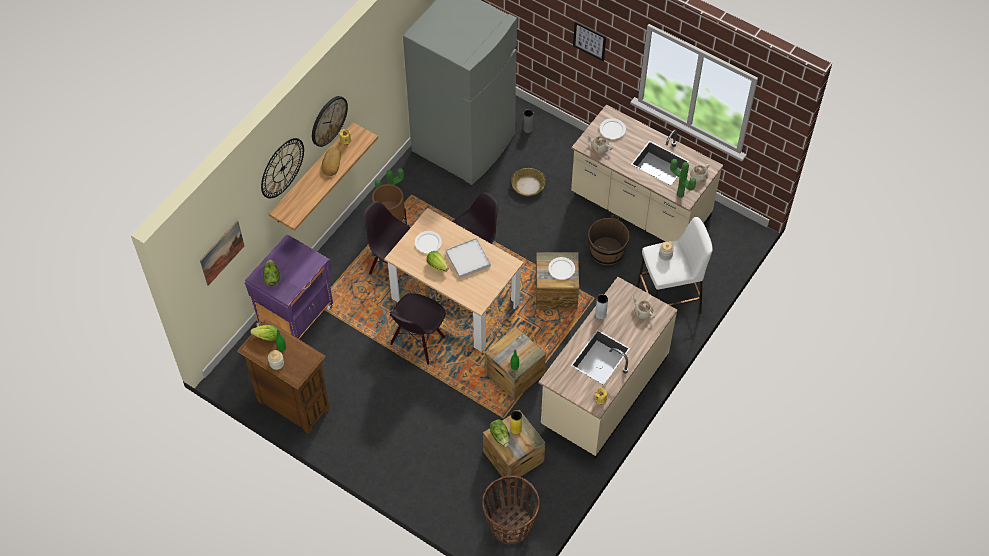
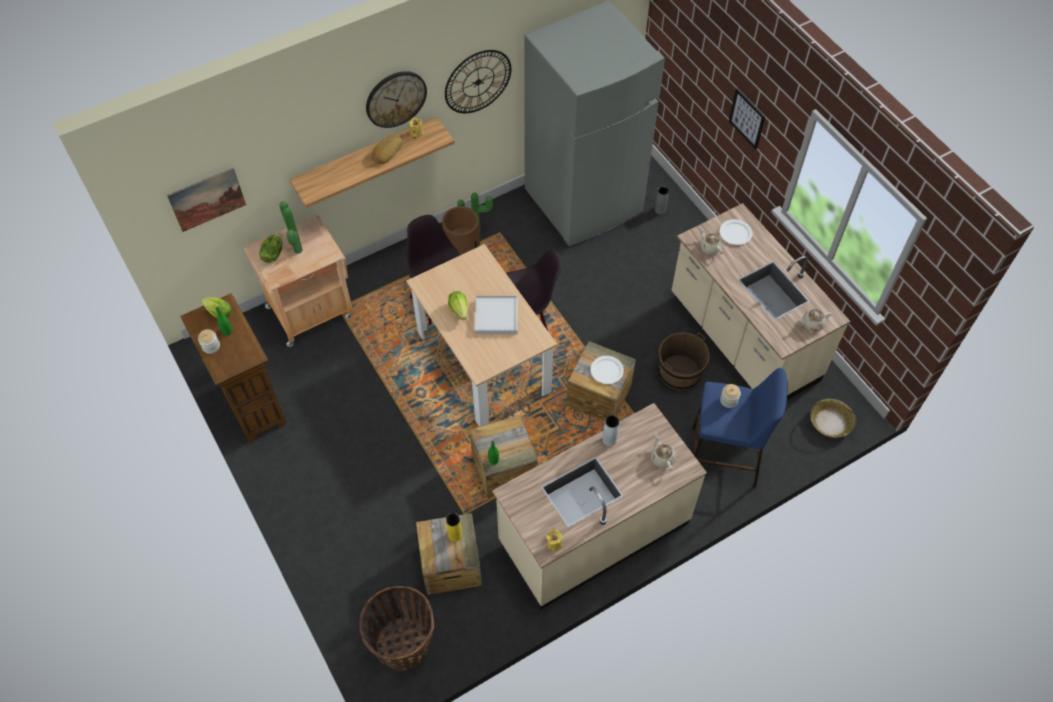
camera: 25 degrees right, 0 degrees up
purple cart [245,235,333,339] -> brown cart [244,215,353,347]
wall clock [261,138,304,198] -> wall clock moved to [445,50,511,113]
black chair [390,293,446,365] -> none
white plate [415,231,442,253] -> none
lettuce [490,420,510,447] -> none
basket [511,168,546,196] -> basket moved to [811,399,857,438]
white stool [636,217,713,314] -> blue stool [692,368,788,488]
potted plant [670,159,696,198] -> potted plant moved to [280,201,303,254]

